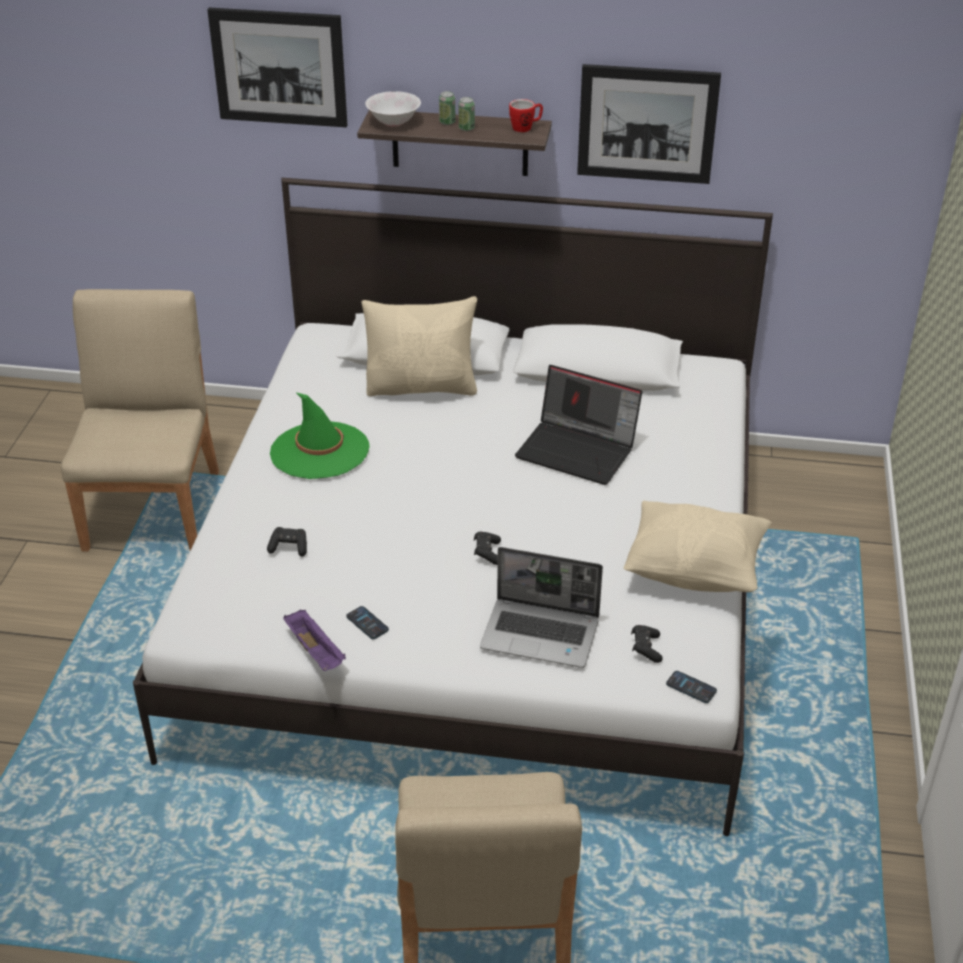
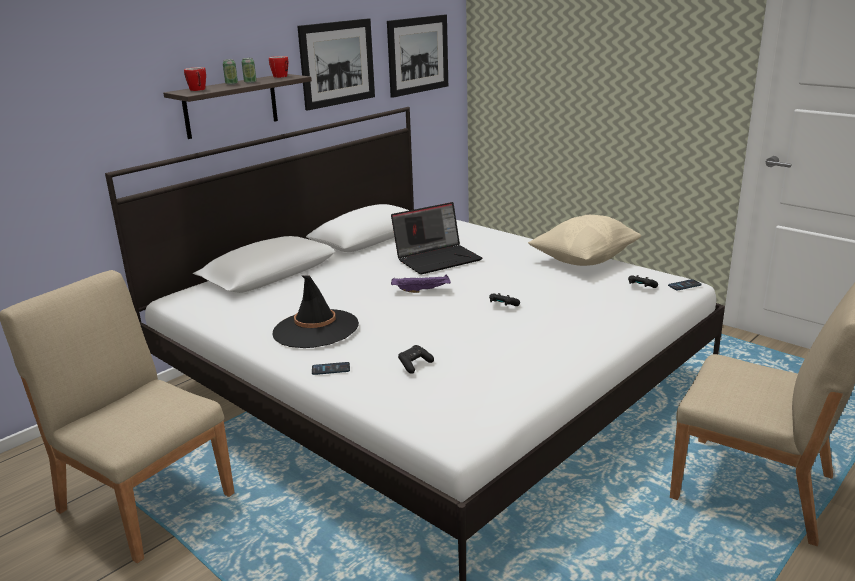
camera: 55 degrees left, 15 degrees down
picture [207,8,347,127] -> picture moved to [387,15,448,98]
green hat [270,392,370,479] -> black hat [273,275,359,348]
purple tray [283,610,346,671] -> purple tray moved to [391,274,451,293]
phone [346,606,389,639] -> phone moved to [312,362,350,375]
beige pillow [362,296,477,396] -> none
white bowl [365,91,421,127] -> mug [184,67,206,91]
laptop [480,547,603,668] -> none

